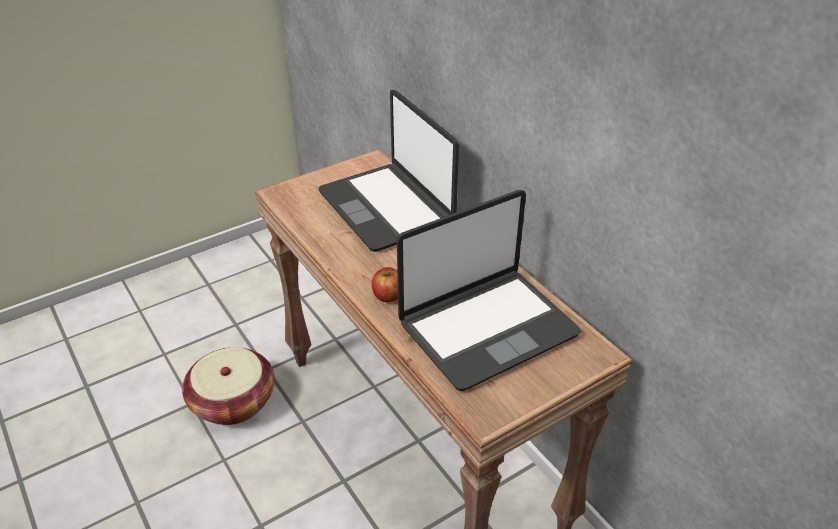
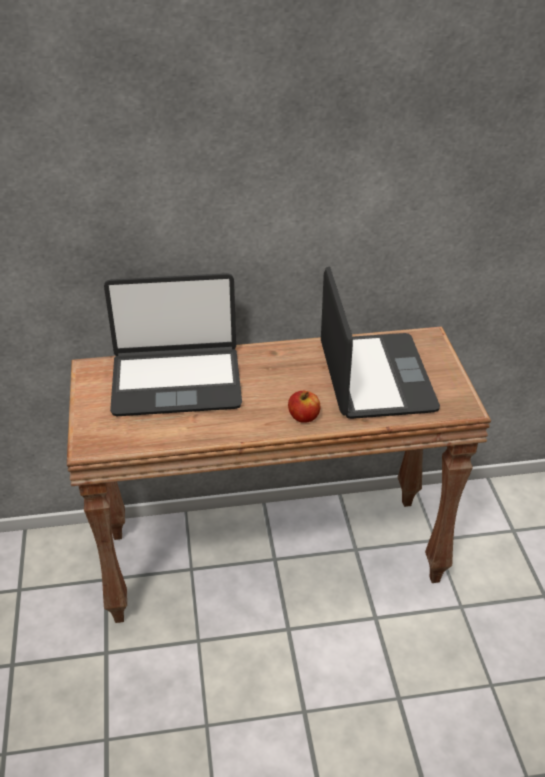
camera: 65 degrees left, 0 degrees up
basket [182,347,275,425] -> none

